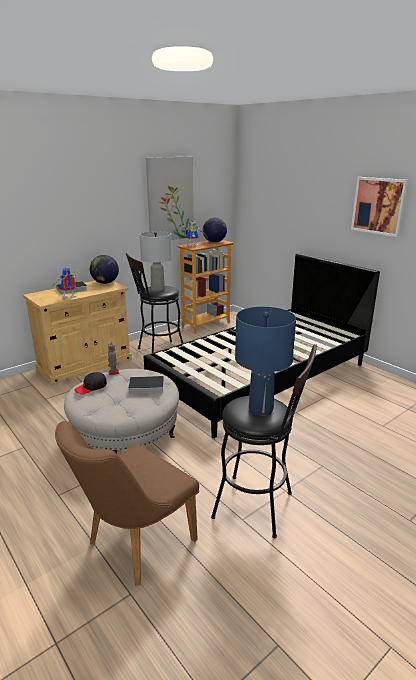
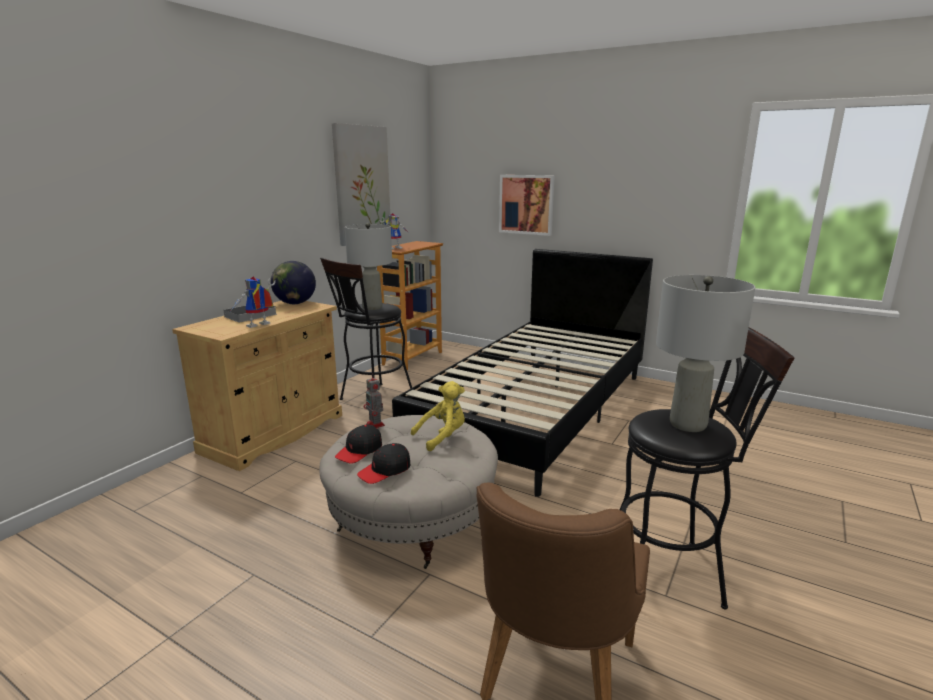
camera: 20 degrees left, 5 degrees down
book [126,376,164,394] -> yellow plush toy [411,381,465,451]
globe [203,218,227,243] -> none
blue table lamp [235,307,296,416] -> grey table lamp [656,275,755,432]
picture [351,177,409,237] -> picture moved to [499,175,555,236]
none -> black cap [357,443,411,484]

